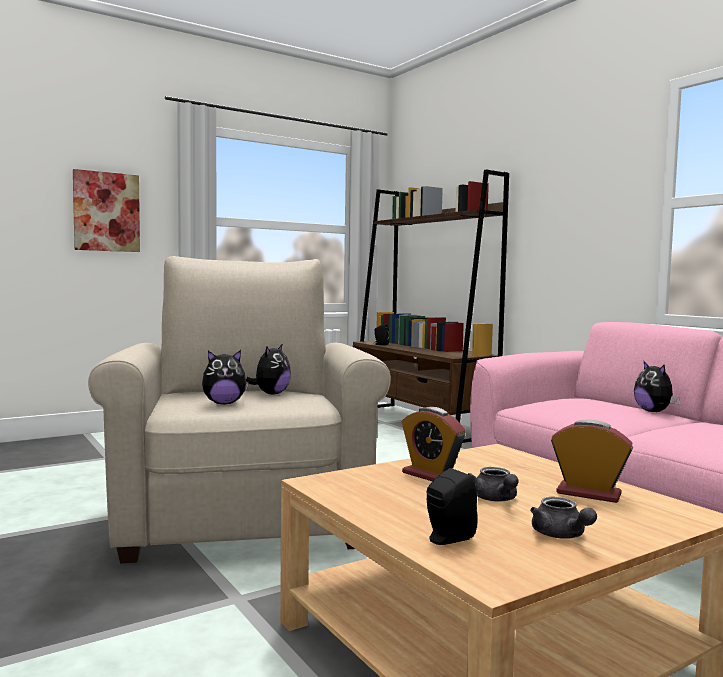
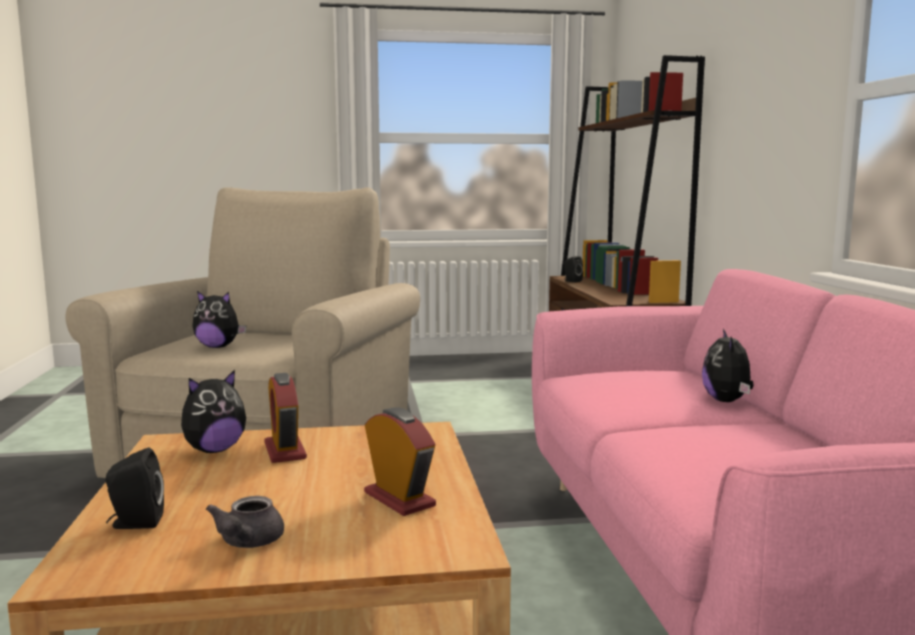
camera: 25 degrees right, 5 degrees up
picture [73,169,140,252] -> none
plush toy [246,343,291,395] -> plush toy moved to [181,370,246,453]
grey teapot [468,467,518,502] -> none

